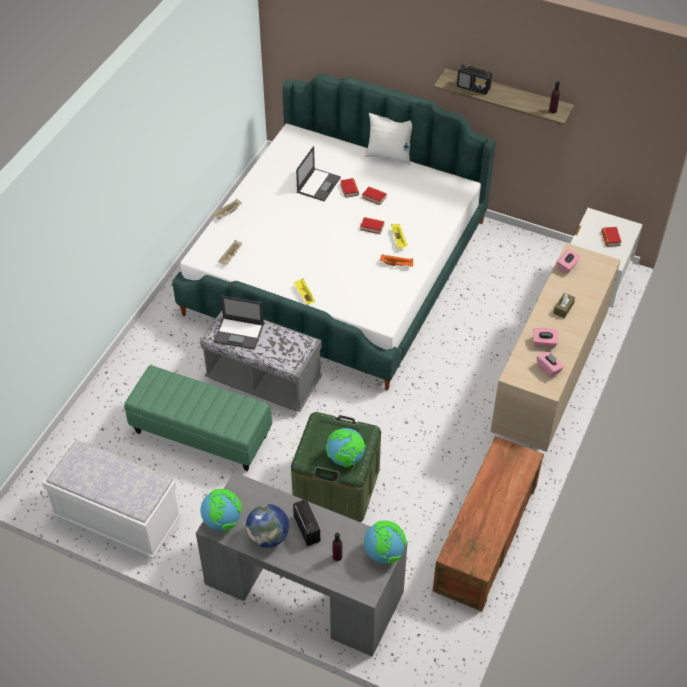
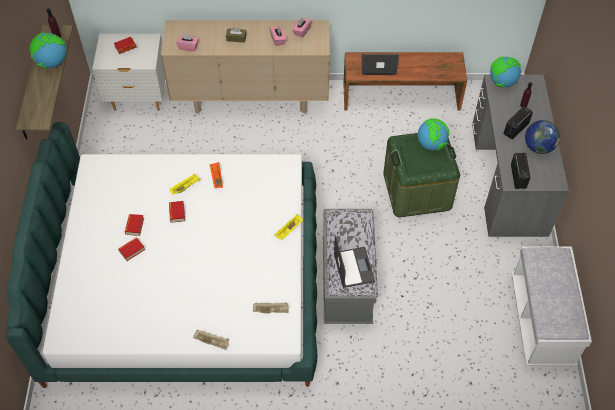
camera: 115 degrees left, 5 degrees up
green ottoman [124,365,272,471] -> none
globe [201,489,242,531] -> globe moved to [29,33,66,68]
laptop [296,146,341,201] -> laptop moved to [361,54,399,75]
white pillow [365,113,412,165] -> none
radio [457,64,492,95] -> radio moved to [511,153,531,189]

